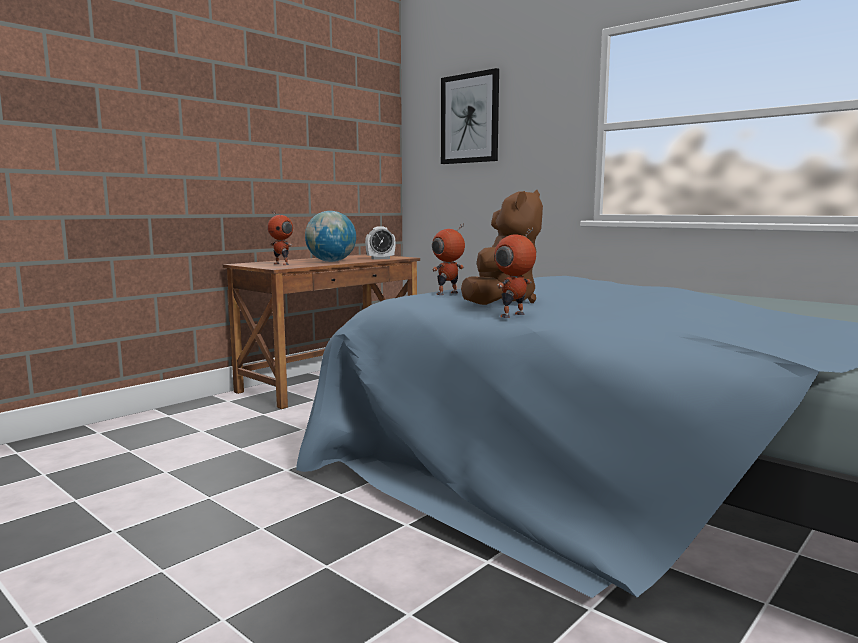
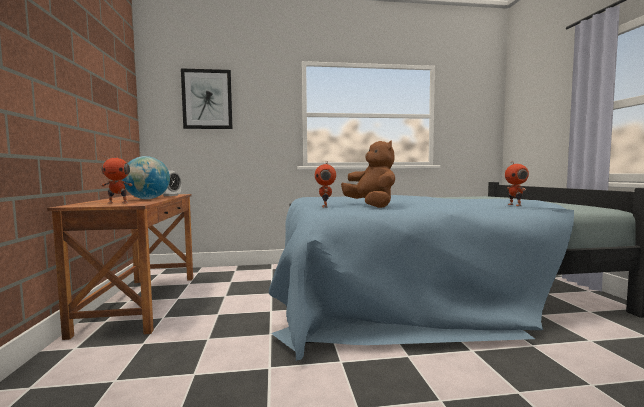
camera: 50 degrees left, 5 degrees down
toy robot [494,228,536,318] -> toy robot moved to [505,161,529,206]

